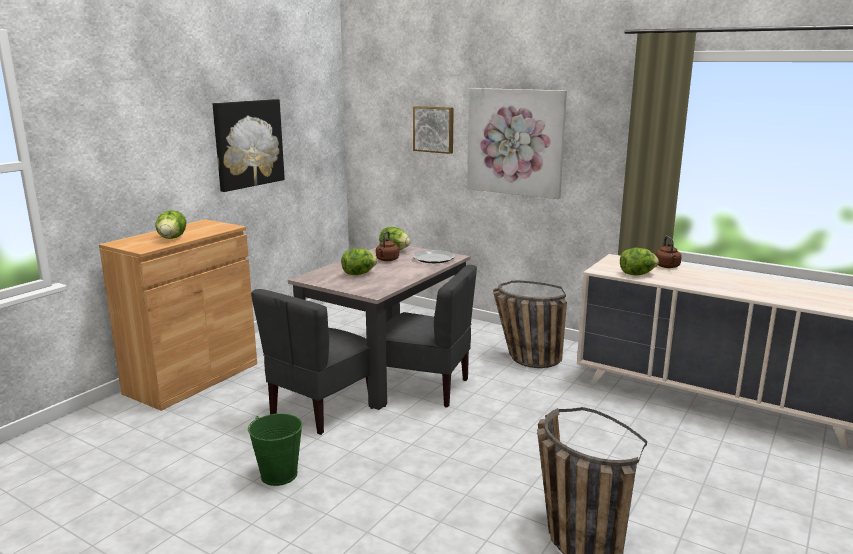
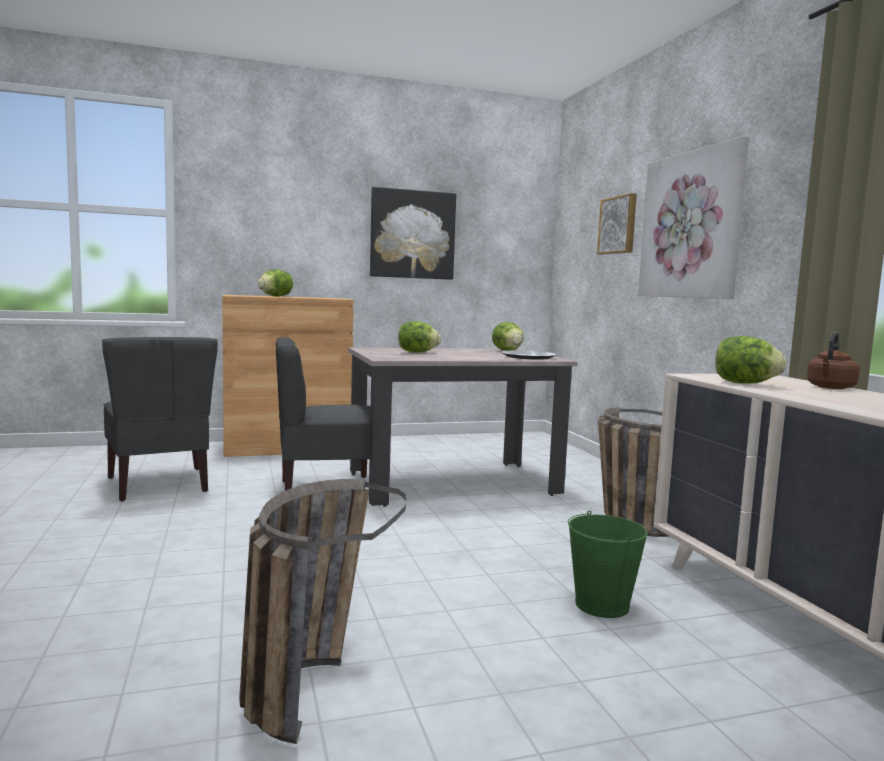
camera: 40 degrees right, 10 degrees down
green bucket [248,413,302,486] -> green bucket moved to [568,511,648,618]
brown kettle [376,231,399,261] -> none
grey chair [386,265,477,408] -> grey chair moved to [102,337,218,501]

